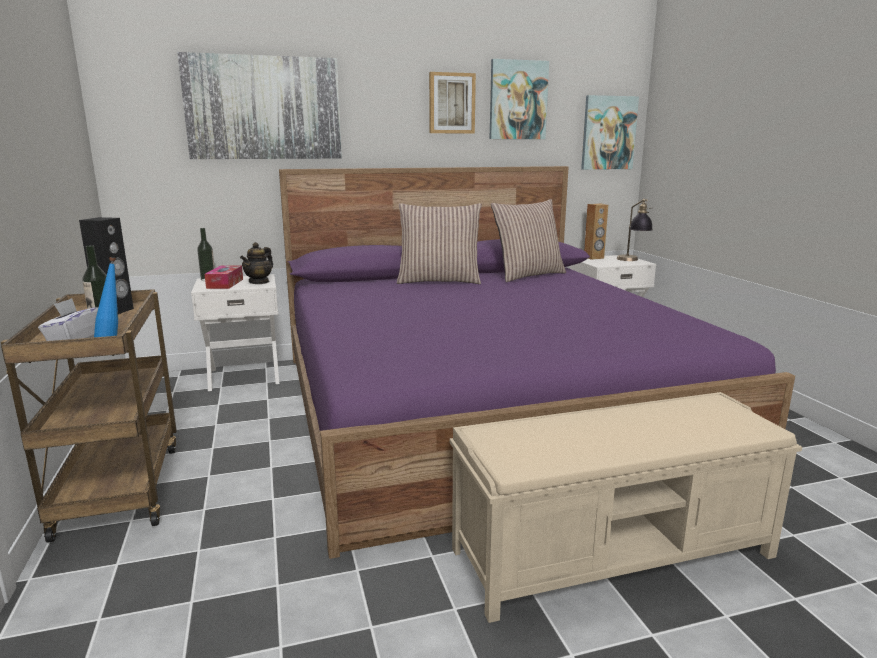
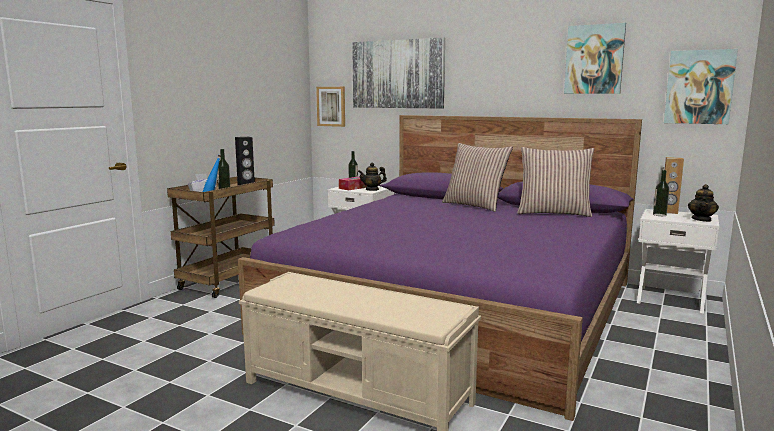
camera: 45 degrees right, 5 degrees down
picture [429,72,476,134] -> picture moved to [316,87,345,127]
table lamp [617,199,653,261] -> teapot [688,184,719,222]
none -> bottle [653,170,669,216]

